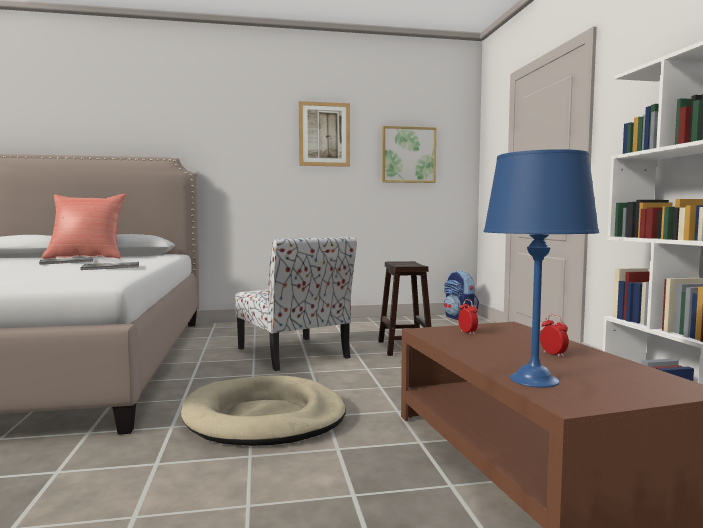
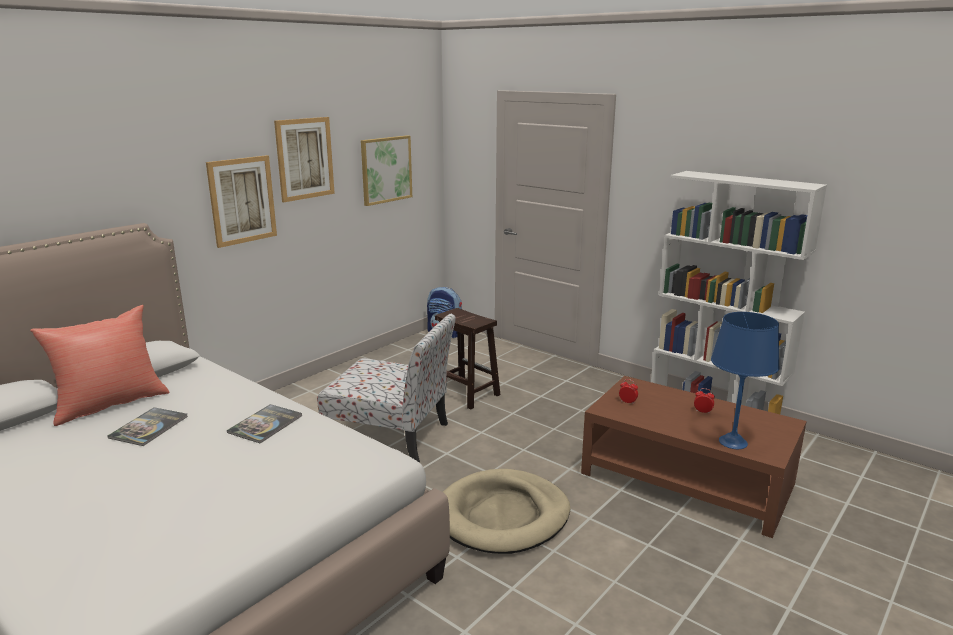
camera: 40 degrees left, 15 degrees up
none -> picture [206,155,277,248]

